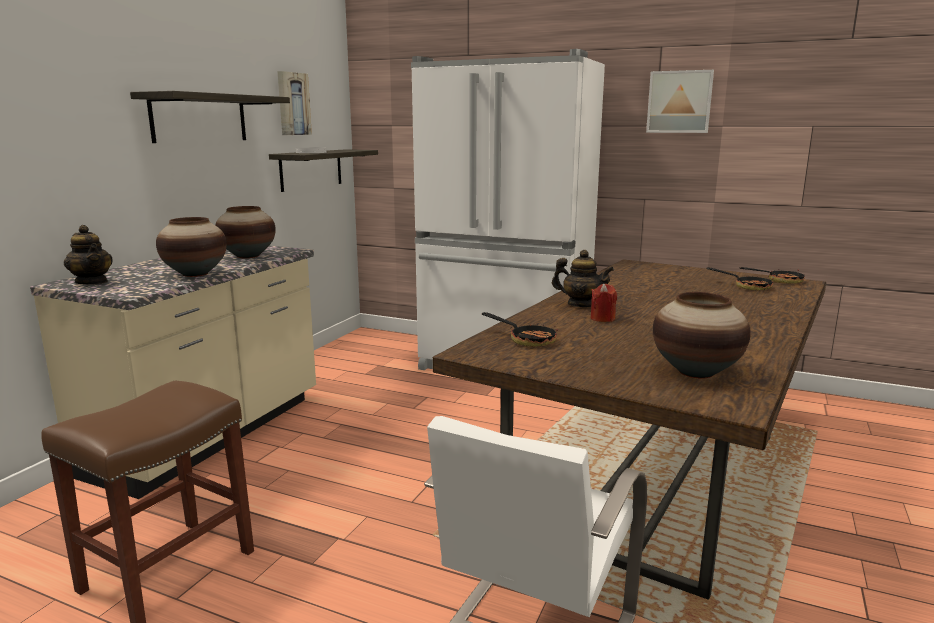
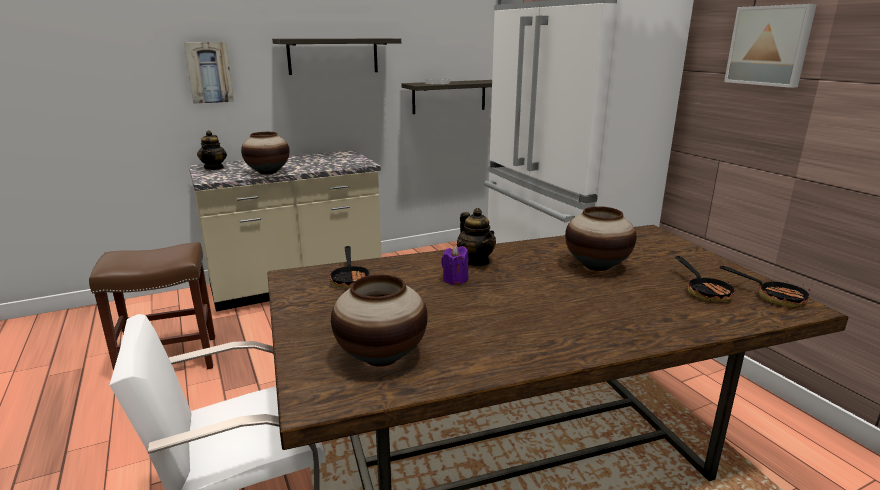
camera: 40 degrees right, 5 degrees up
vase [215,206,276,258] -> vase moved to [565,206,637,271]
picture [277,71,312,135] -> picture moved to [184,42,234,104]
red candle [591,283,617,322] -> purple candle [441,246,469,285]

